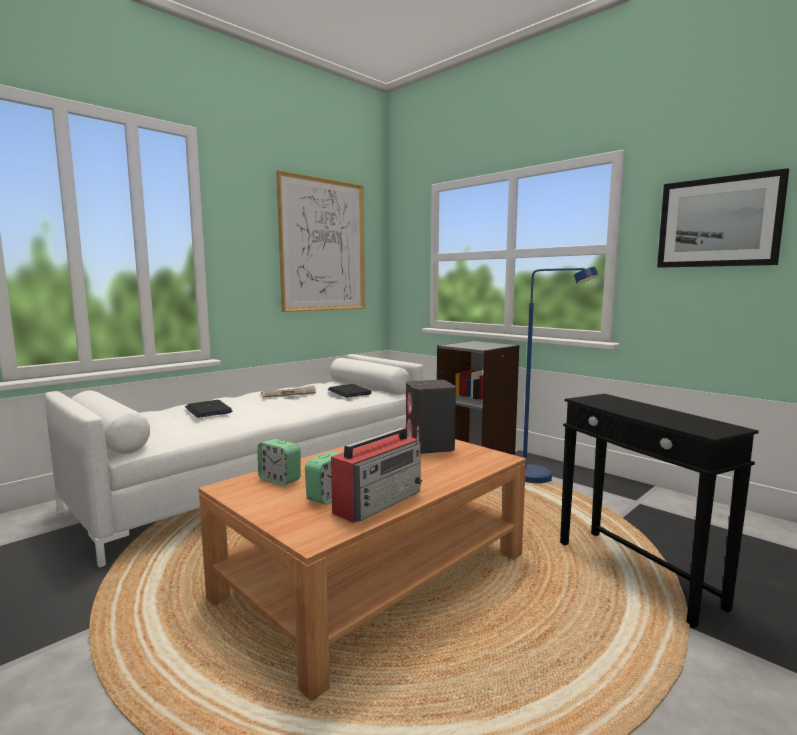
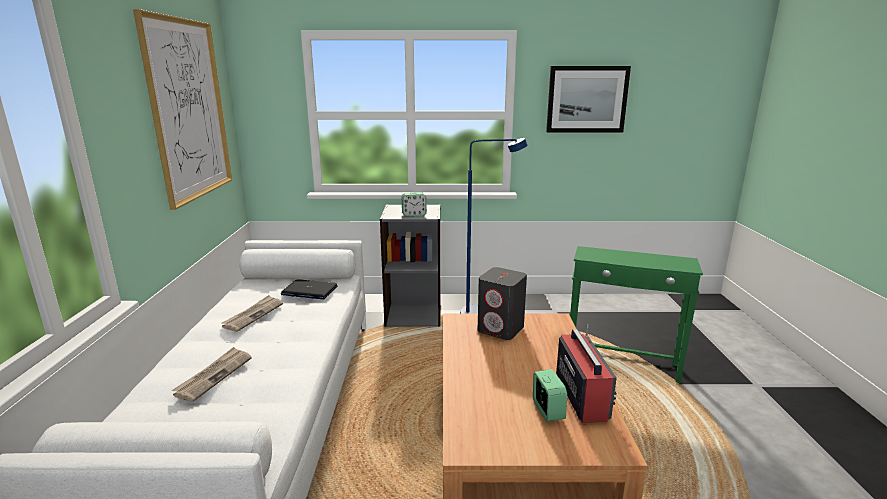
camera: 45 degrees left, 10 degrees up
laptop [185,400,232,418] -> newspaper [172,347,252,402]
alarm clock [258,439,301,486] -> alarm clock moved to [402,192,427,217]
black side table [560,394,759,628] -> green side table [570,246,703,384]

